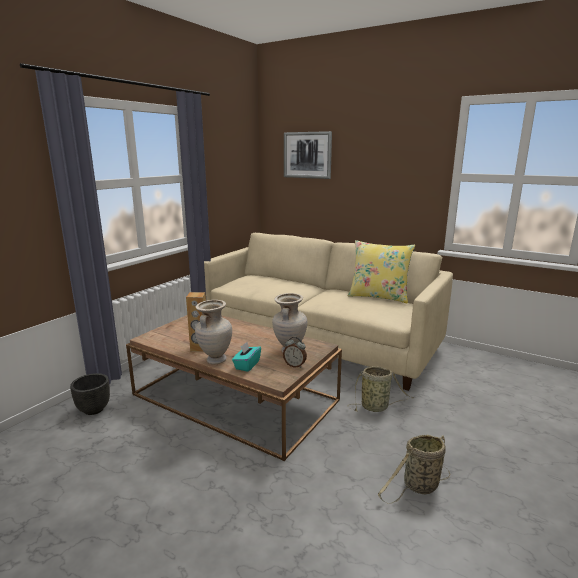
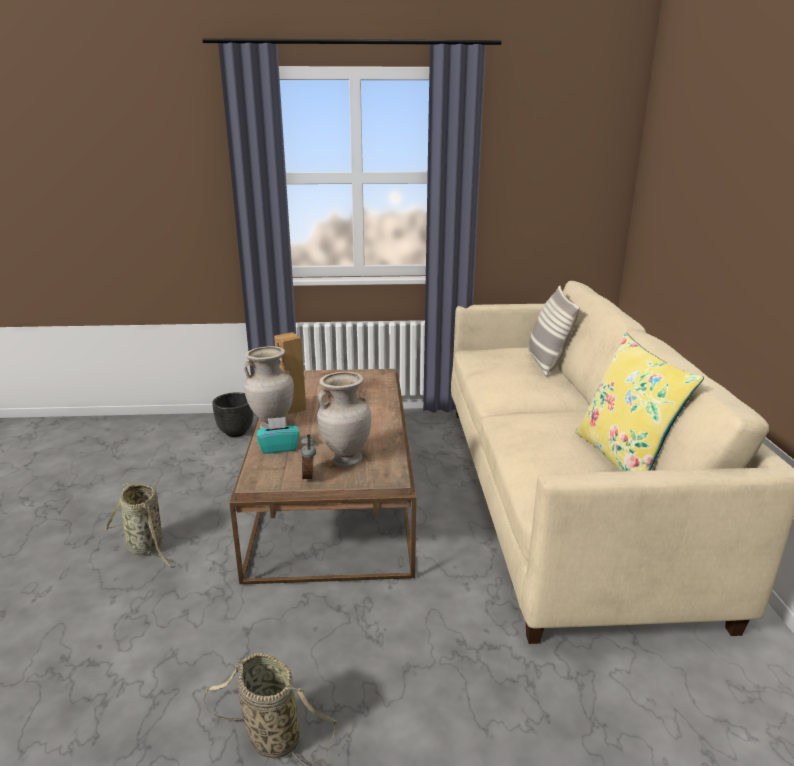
camera: 55 degrees right, 5 degrees up
picture [284,131,332,179] -> none
basket [349,366,414,412] -> basket moved to [104,483,177,568]
none -> pillow [528,286,580,376]

